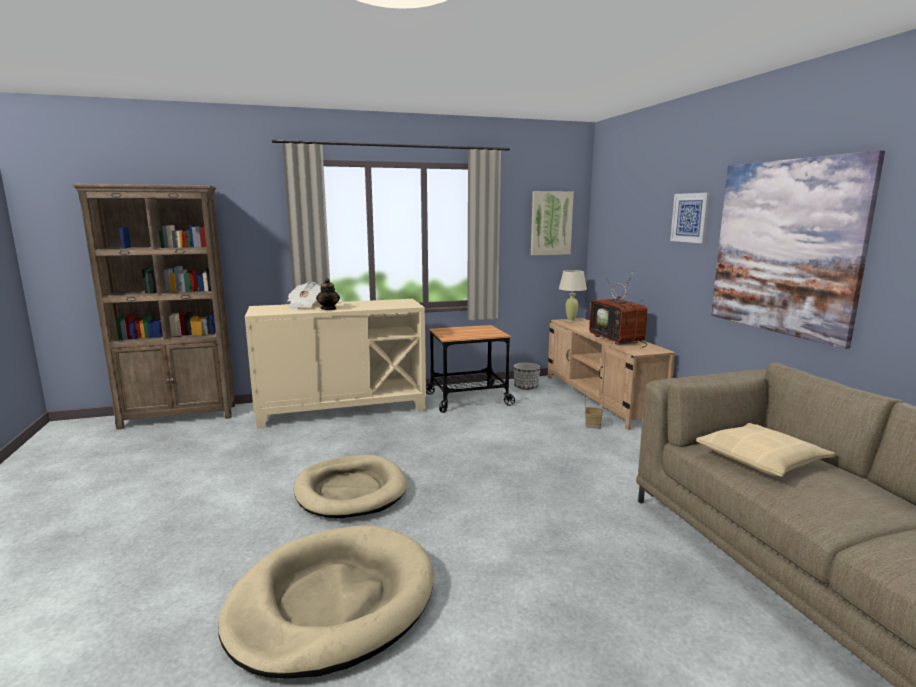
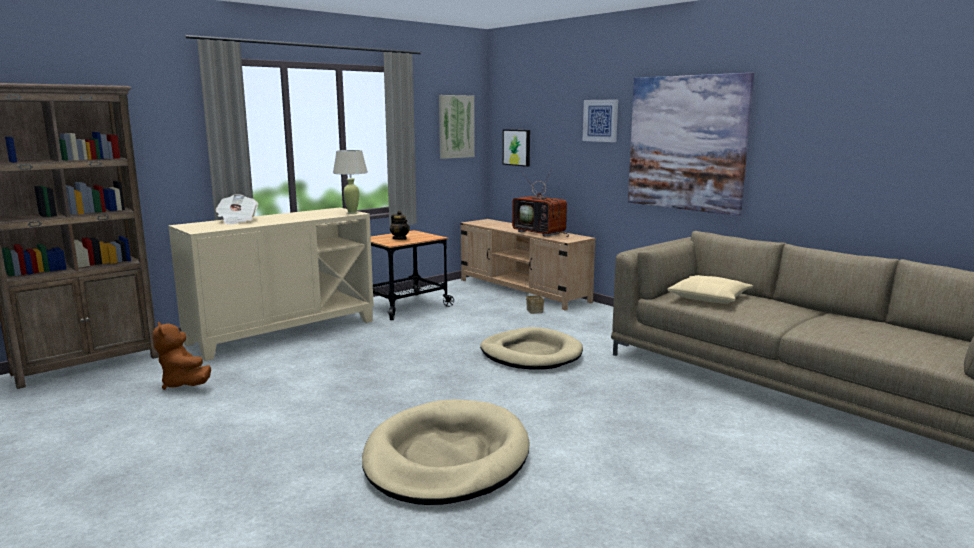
camera: 25 degrees left, 0 degrees up
beige dog bed [294,455,407,518] -> beige dog bed moved to [480,327,583,370]
teapot [316,278,340,310] -> teapot moved to [390,211,410,240]
planter [513,363,540,390] -> none
beige table lamp [559,270,587,322] -> beige table lamp moved to [333,150,368,214]
none -> brown plush toy [153,322,211,390]
none -> picture [503,129,530,167]

